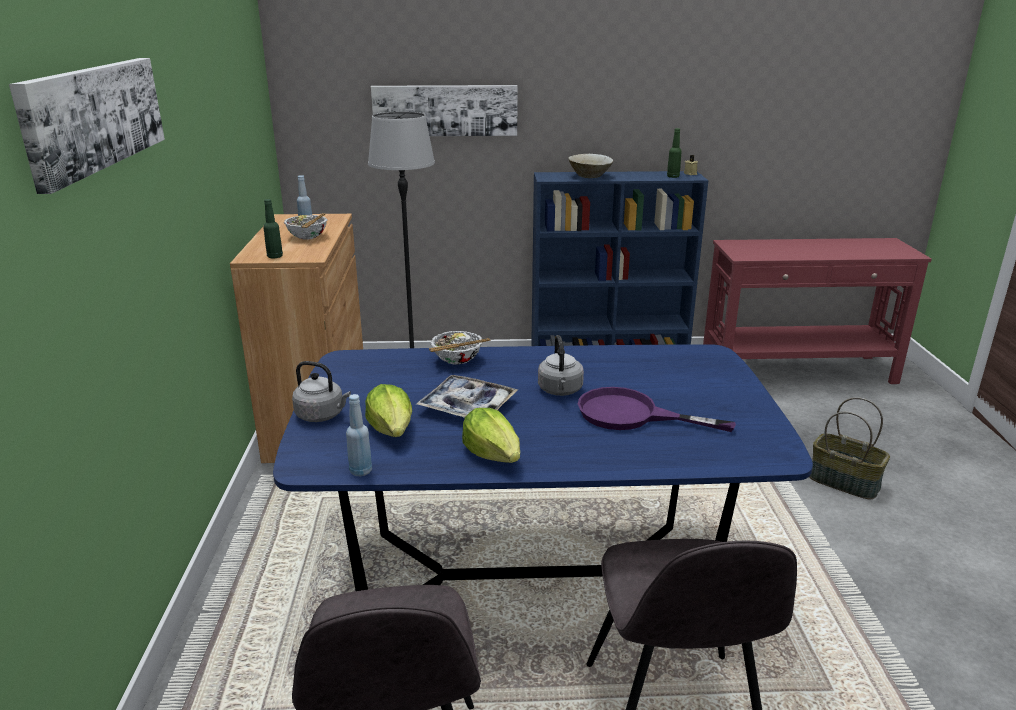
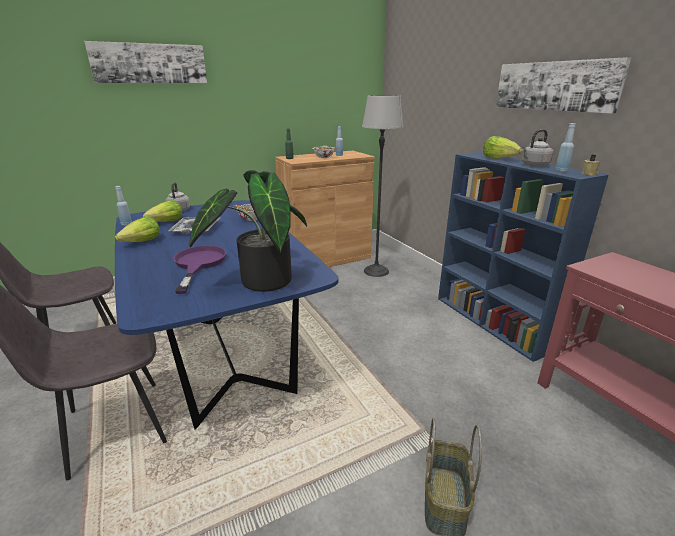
camera: 65 degrees right, 0 degrees up
picture [371,85,518,136] -> picture moved to [496,57,631,114]
grey kettle [538,335,584,396] -> grey kettle moved to [522,129,553,166]
beige bowl [568,154,613,178] -> lettuce [483,136,522,159]
green bottle [667,128,682,178] -> blue bottle [555,123,576,172]
none -> potted plant [189,170,307,292]

